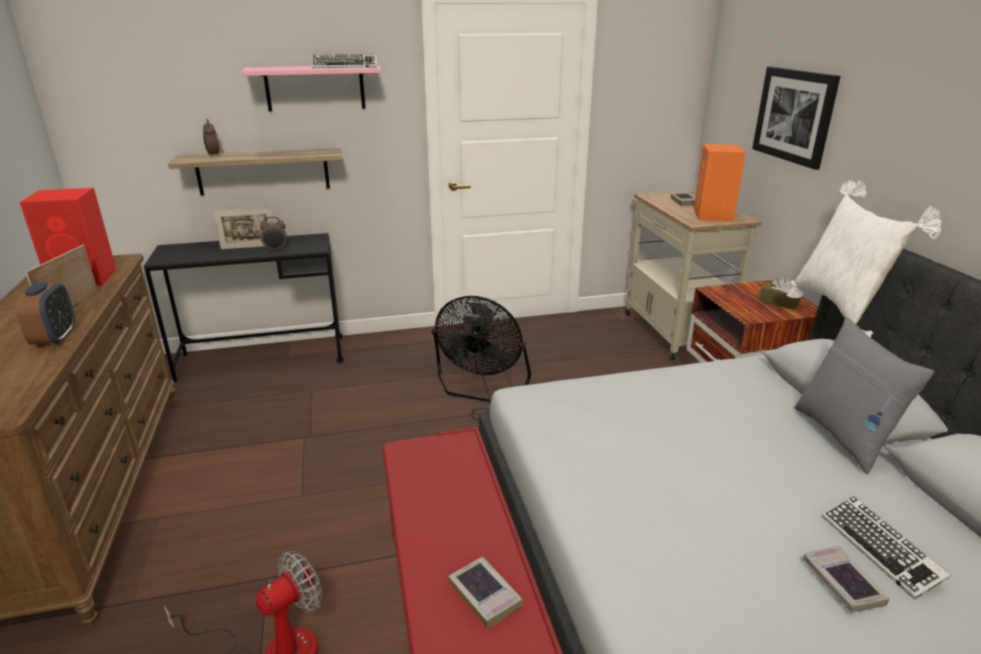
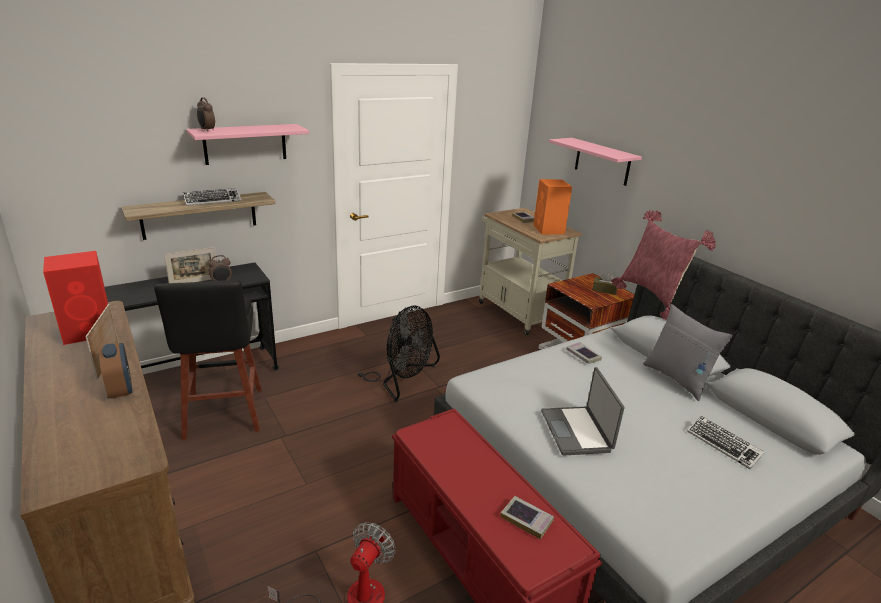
camera: 20 degrees left, 0 degrees up
alarm clock [203,119,219,157] -> alarm clock moved to [197,97,215,132]
keyboard [312,54,377,68] -> keyboard moved to [183,188,242,206]
black fan [431,296,531,420] -> black fan turned 120 degrees clockwise [358,305,440,402]
picture [752,67,840,170] -> pink shelf [549,138,642,186]
white pillow [780,180,942,338] -> red pillow [610,210,716,320]
book [802,545,889,612] -> book moved to [566,342,602,364]
none -> black stool [154,280,262,440]
none -> laptop [541,367,624,455]

